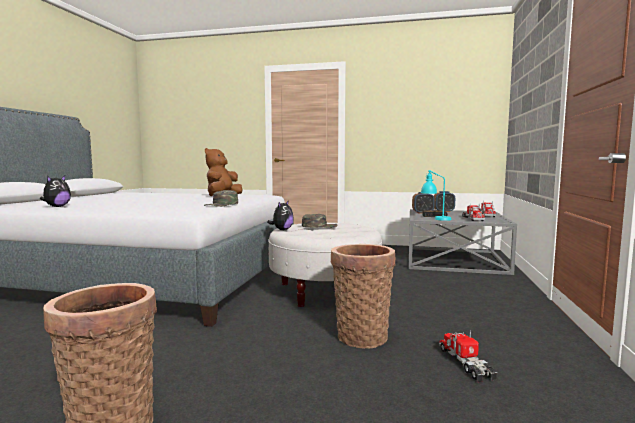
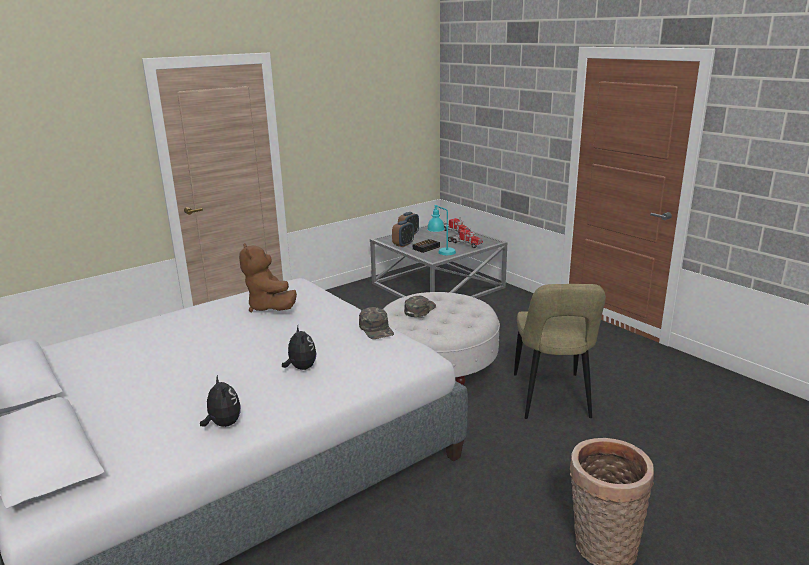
camera: 50 degrees left, 15 degrees up
plush toy [267,201,294,230] -> plush toy moved to [282,326,317,370]
basket [331,244,396,348] -> beige chair [514,284,606,419]
toy truck [439,331,497,382] -> none

